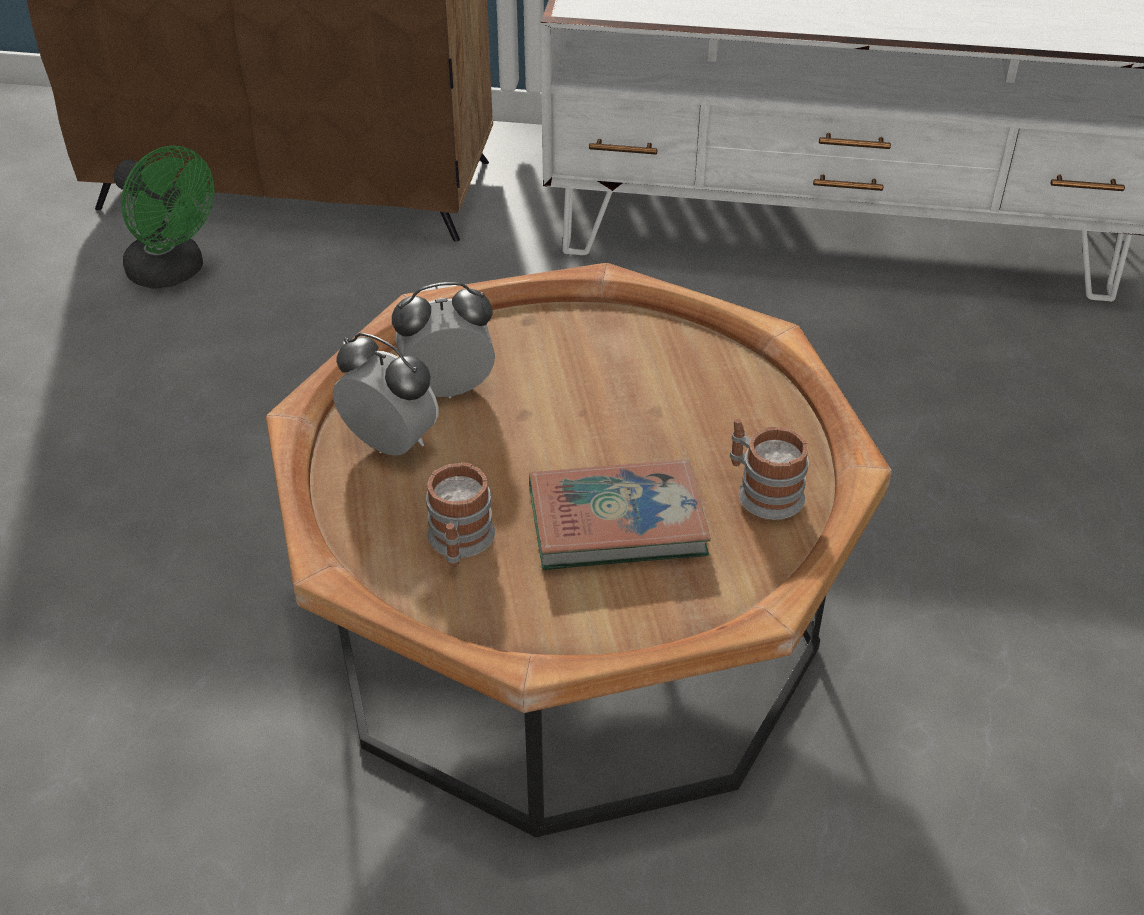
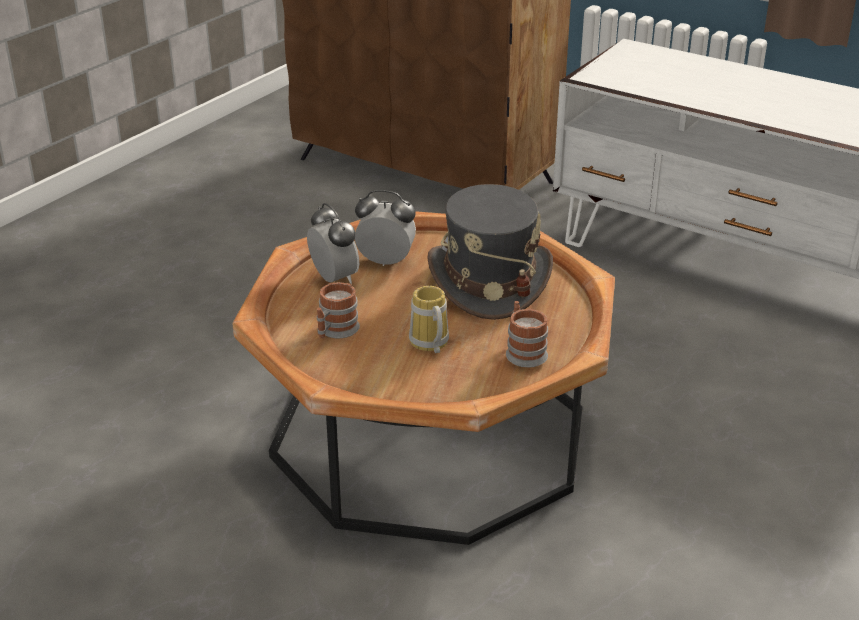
camera: 25 degrees right, 10 degrees down
green fan [114,145,215,289] -> none
book [529,459,711,570] -> mug [409,286,449,353]
none -> grey hat [427,184,553,320]

